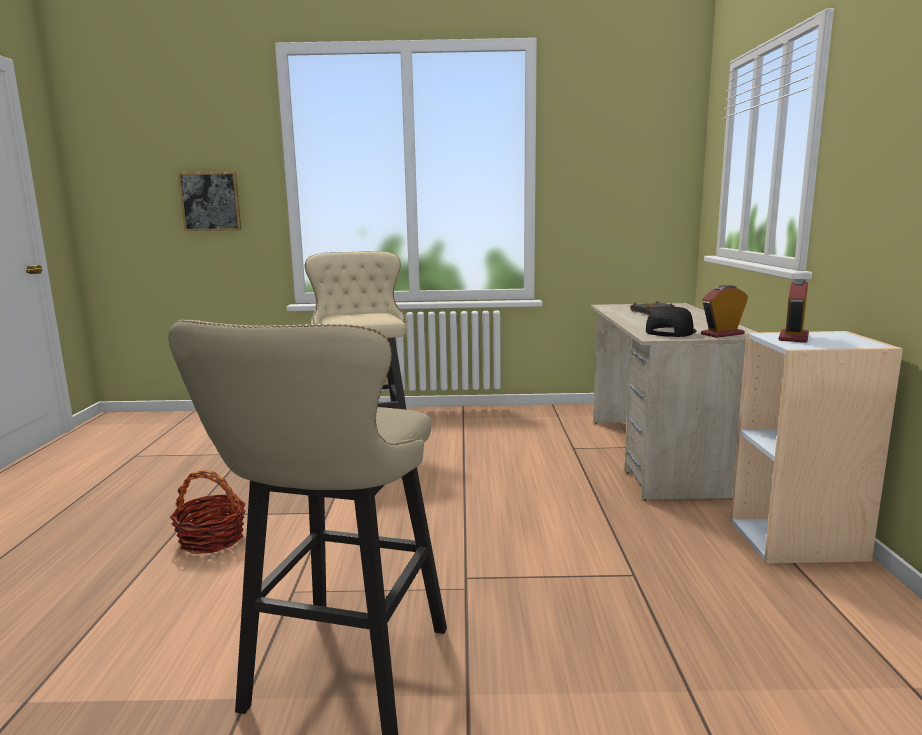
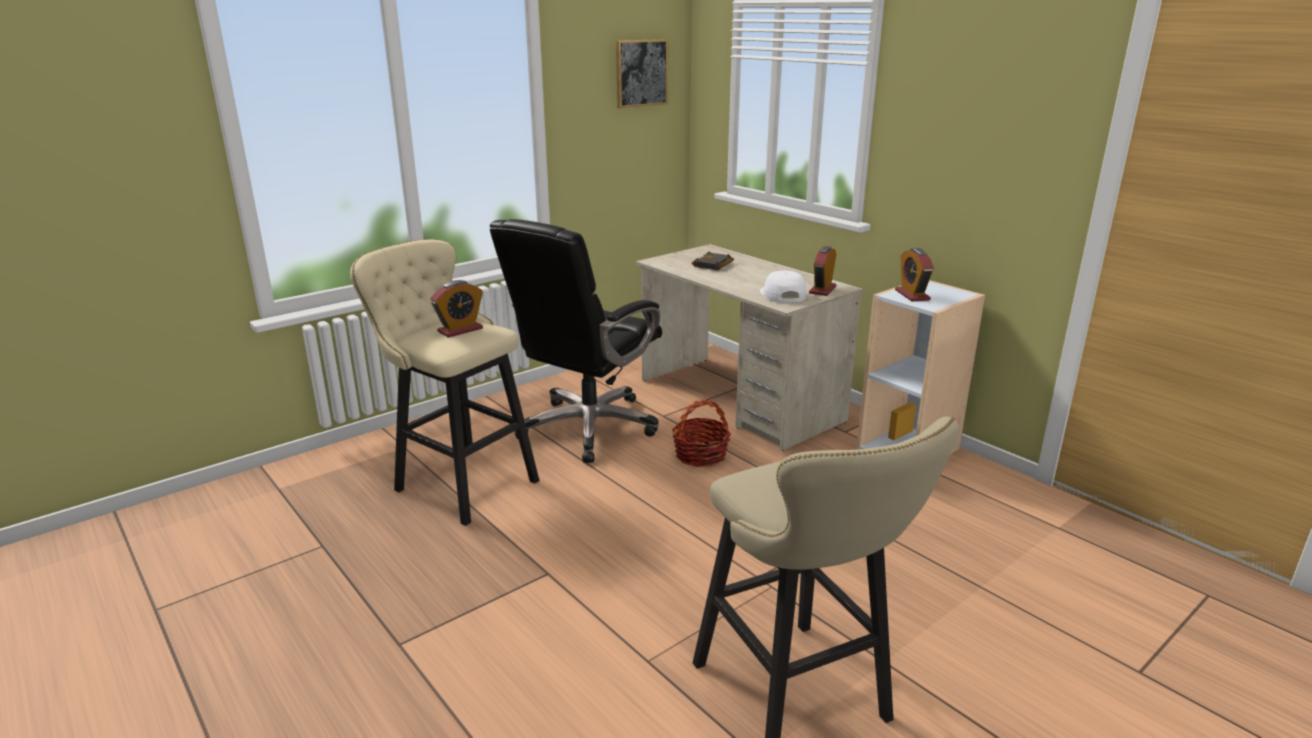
camera: 40 degrees left, 10 degrees up
basket [170,470,246,554] -> basket moved to [672,399,731,467]
picture [178,172,241,231] -> picture moved to [616,39,668,108]
black cap [646,306,697,337] -> white cap [760,271,806,303]
none -> alarm clock [430,280,483,338]
none -> black office chair [490,219,662,463]

